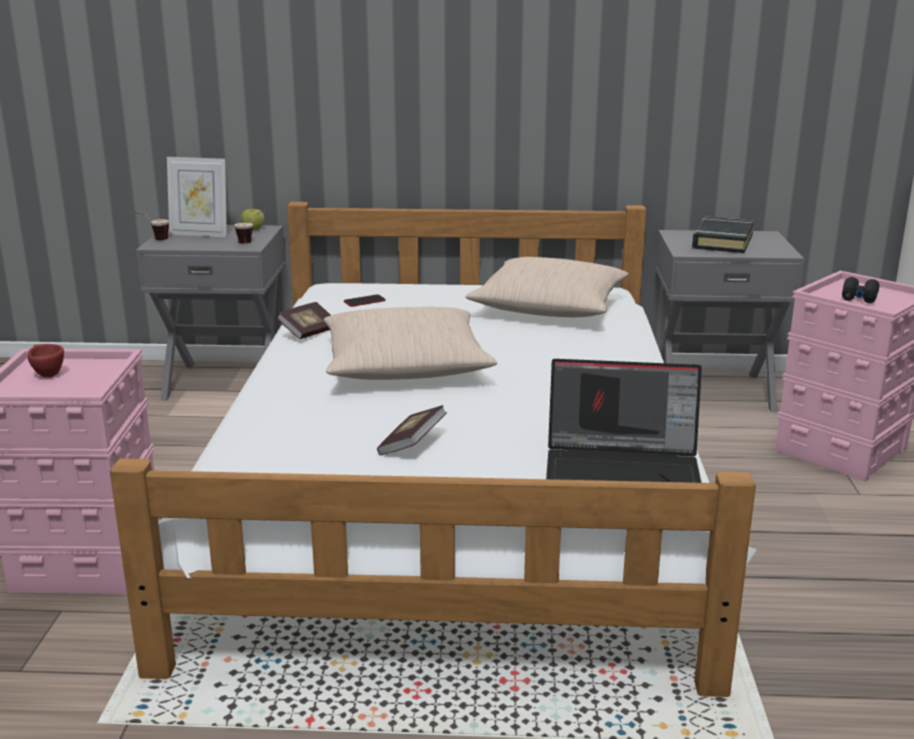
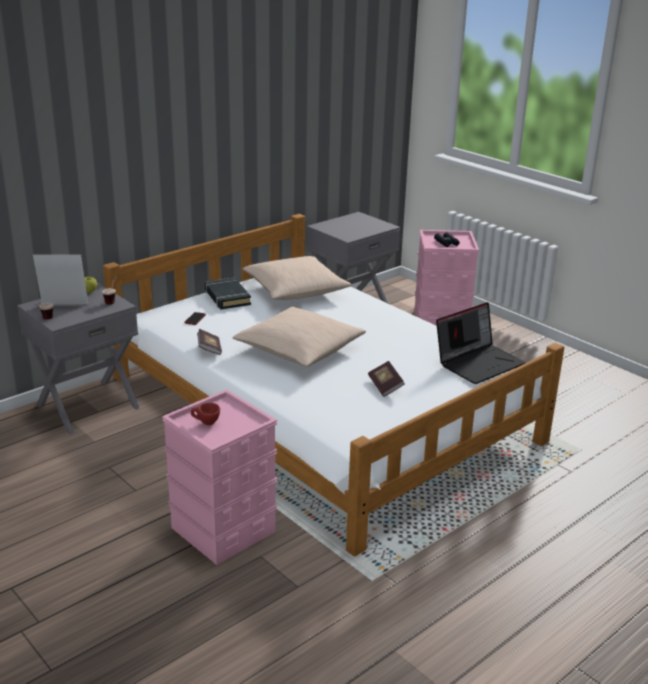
camera: 45 degrees left, 5 degrees up
picture frame [167,157,227,237] -> picture frame turned 150 degrees counterclockwise [33,255,88,305]
black book [692,216,754,253] -> black book moved to [205,277,251,309]

